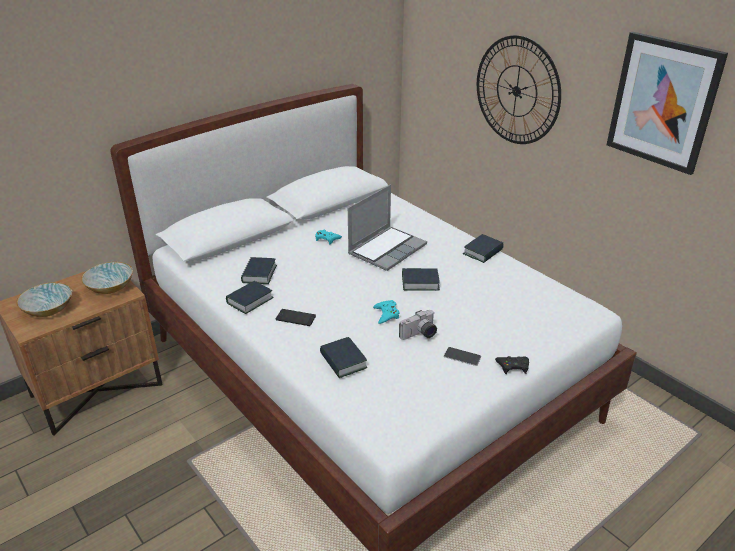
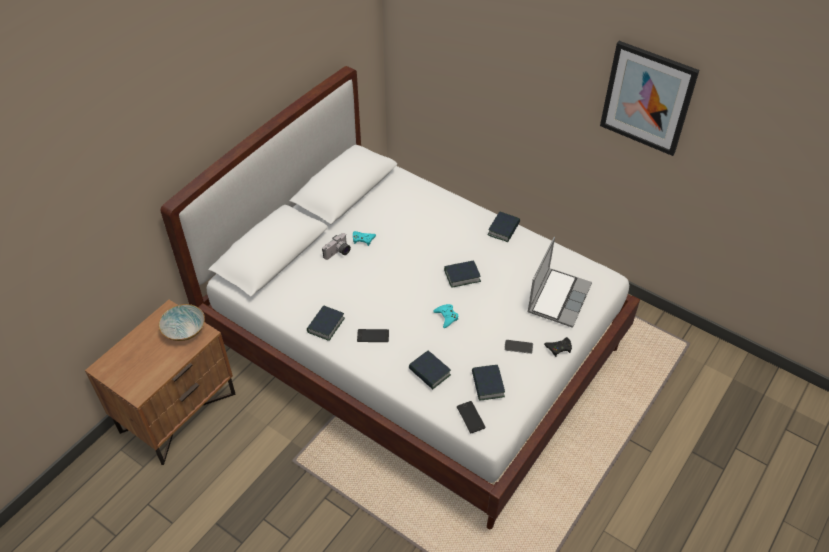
camera: 15 degrees left, 15 degrees up
bowl [17,282,72,317] -> none
book [241,257,277,284] -> book moved to [472,365,505,401]
laptop [348,184,427,271] -> laptop moved to [527,237,592,328]
camera [399,310,437,340] -> camera moved to [322,233,351,260]
wall clock [477,35,561,144] -> none
none -> phone [457,401,485,433]

